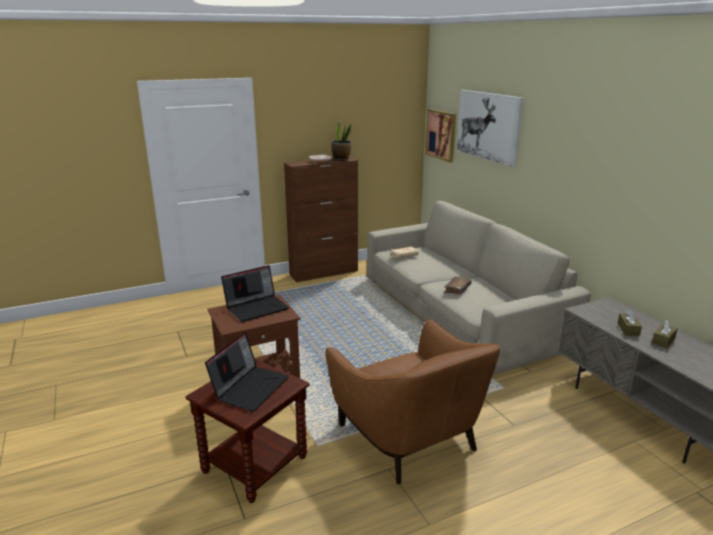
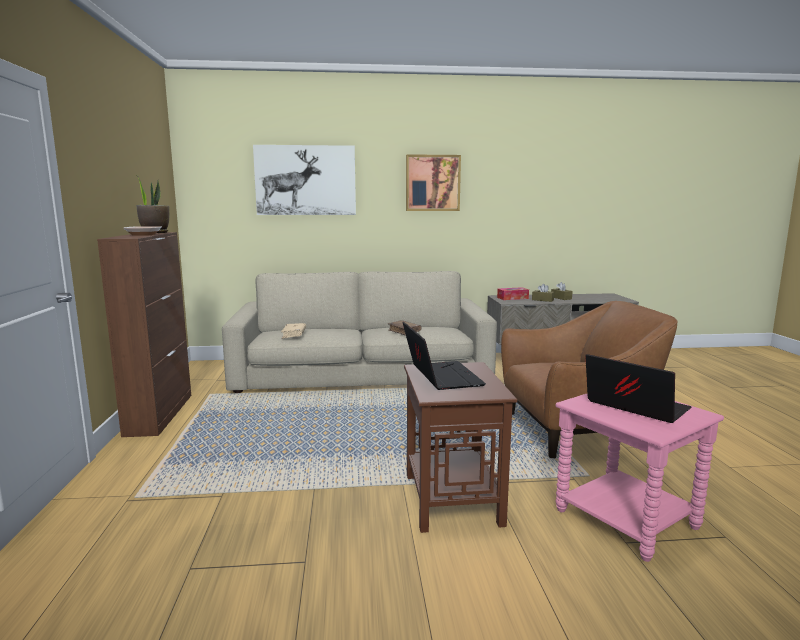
camera: 70 degrees left, 10 degrees down
brown side table [186,359,310,503] -> pink side table [555,394,724,562]
picture [425,109,456,162] -> picture moved to [406,154,461,211]
none -> tissue box [497,287,529,300]

